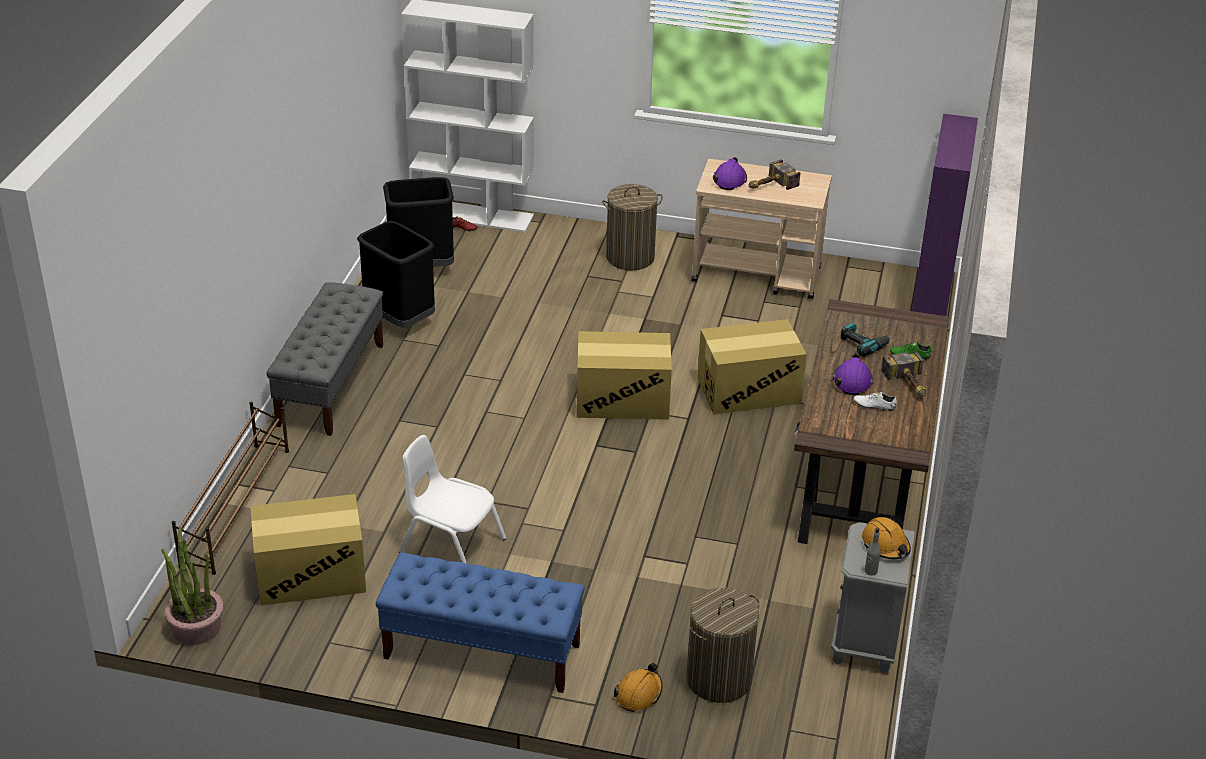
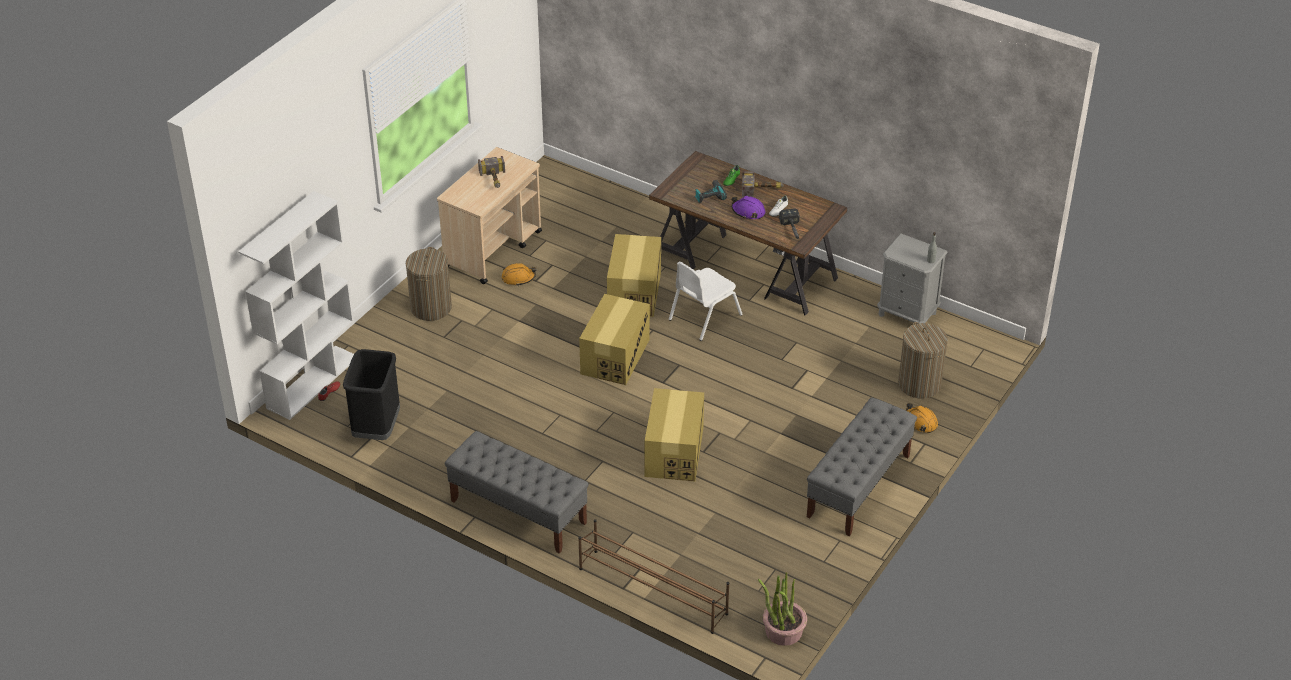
camera: 70 degrees left, 5 degrees up
cardboard box [250,494,366,606] -> cardboard box moved to [645,388,704,481]
black trash can [357,221,435,328] -> none
blue bench [376,553,585,693] -> grey bench [807,398,917,536]
white chair [398,435,506,564] -> white chair moved to [669,262,743,341]
purple hard hat [713,157,747,190] -> none
orange hard hat [862,517,911,559] -> orange hard hat moved to [501,263,537,285]
purple cabinet [912,114,978,316] -> none
none -> hammer [779,208,800,240]

